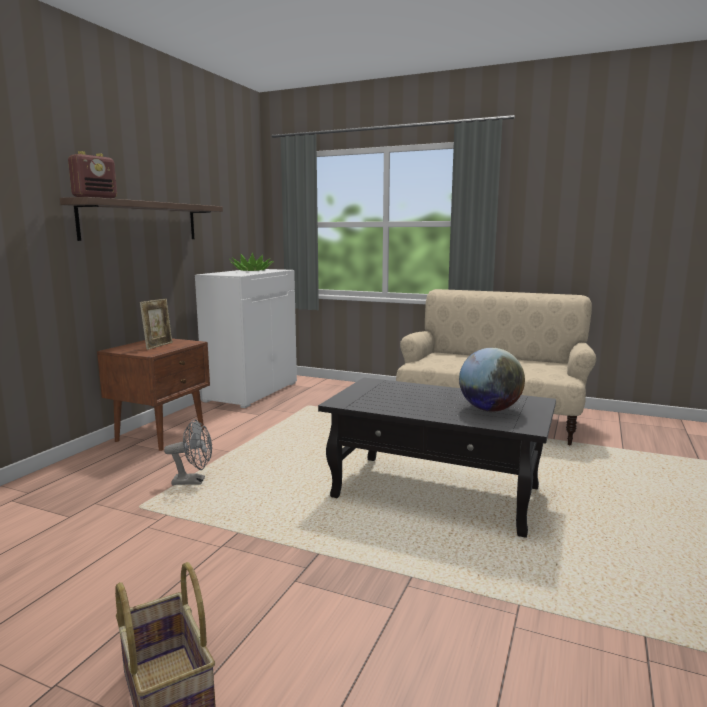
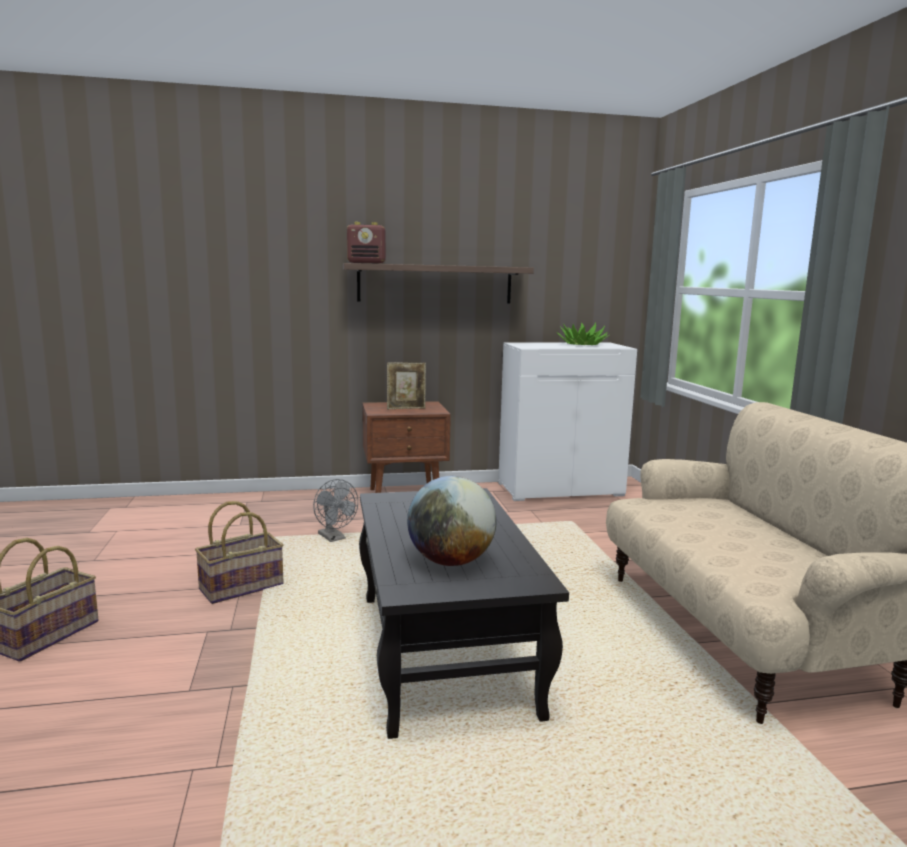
camera: 55 degrees right, 0 degrees up
none -> basket [195,501,284,604]

